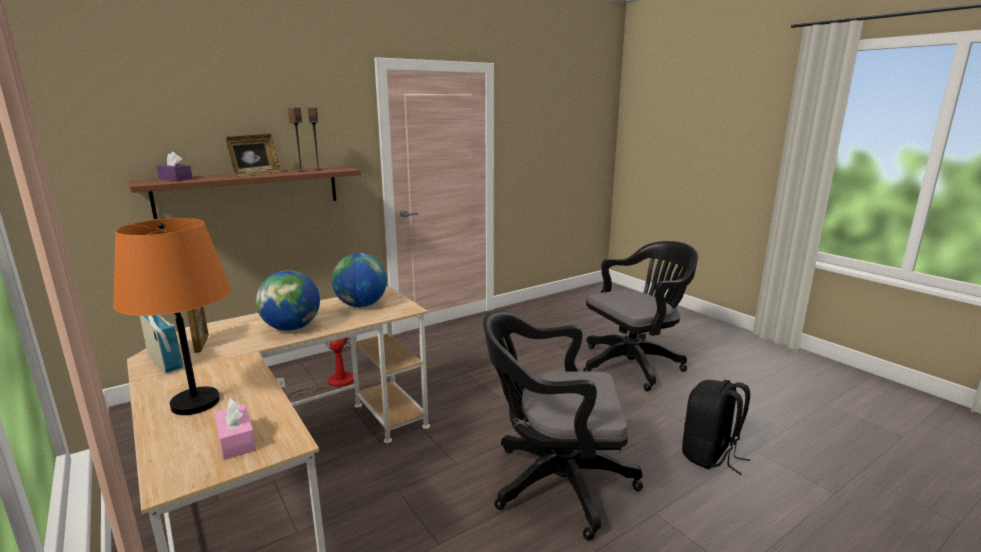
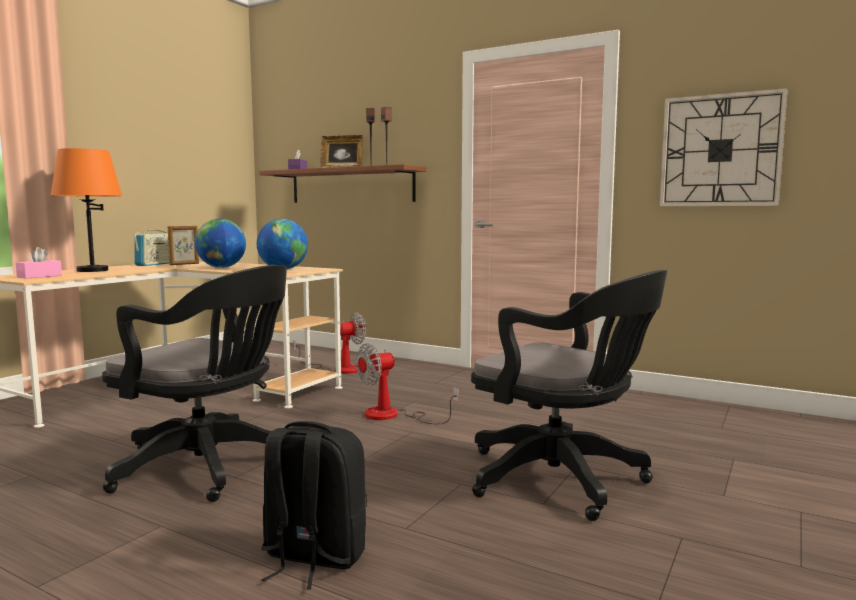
camera: 65 degrees right, 10 degrees down
black office chair [483,311,643,541] -> black office chair turned 135 degrees clockwise [102,265,287,502]
none -> fan [356,343,459,424]
none -> wall clock [660,88,788,206]

